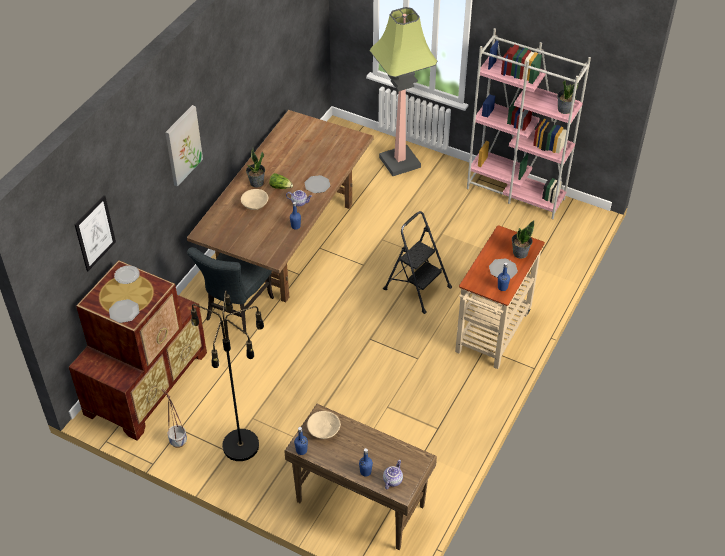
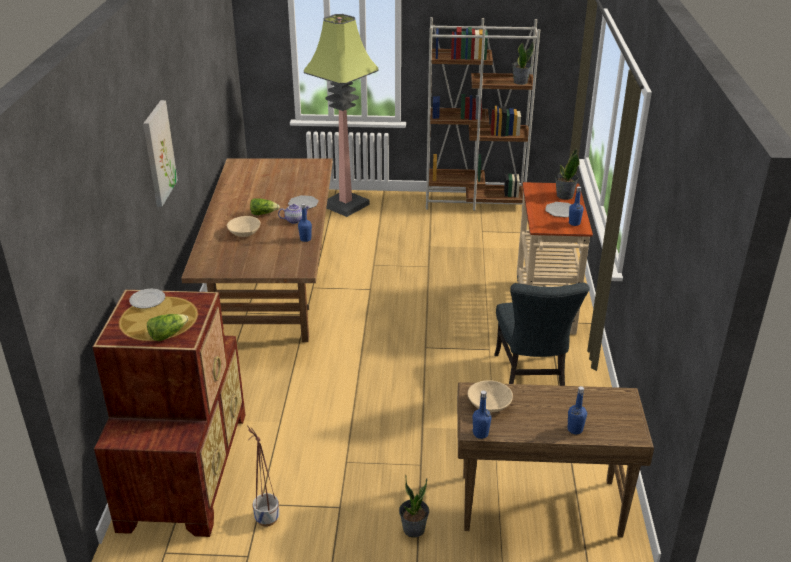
camera: 25 degrees left, 15 degrees down
picture [75,195,116,271] -> none
plate [109,299,139,323] -> lettuce [147,314,189,341]
grey chair [187,247,274,334] -> grey chair moved to [494,282,590,386]
floor lamp [191,290,264,461] -> none
potted plant [246,147,265,187] -> potted plant moved to [399,475,429,538]
black step ladder [383,211,452,314] -> none
teapot [383,460,403,489] -> none
pink bookcase [467,28,591,219] -> brown bookcase [426,17,540,211]

